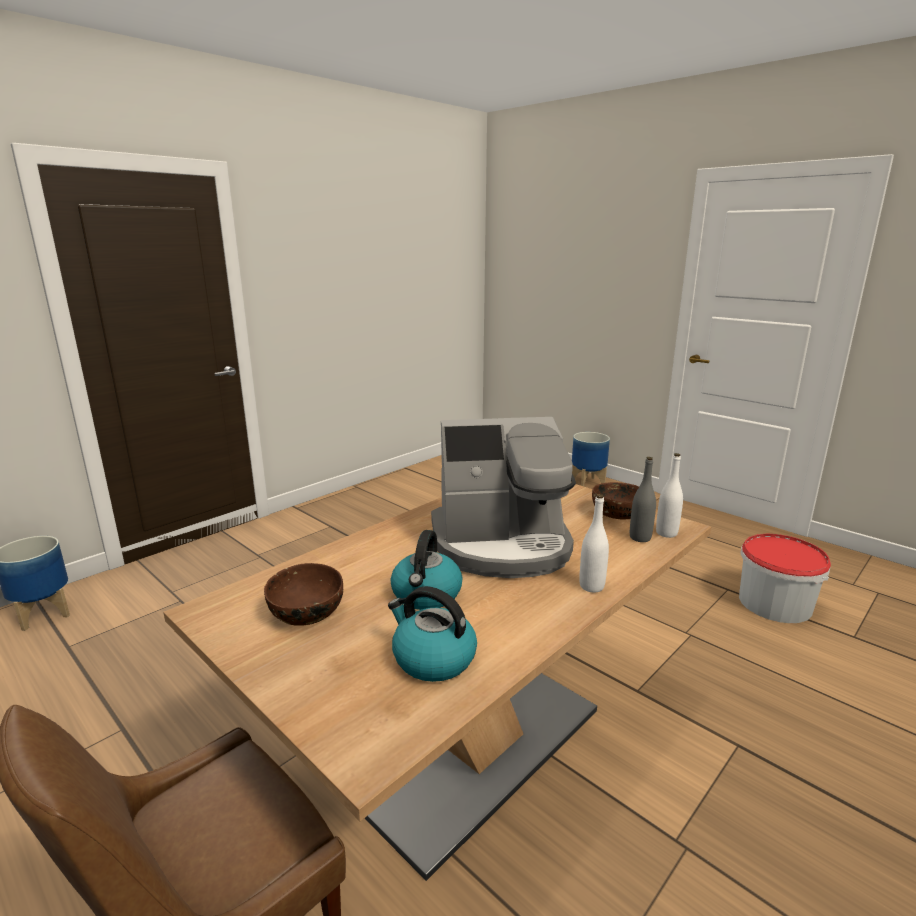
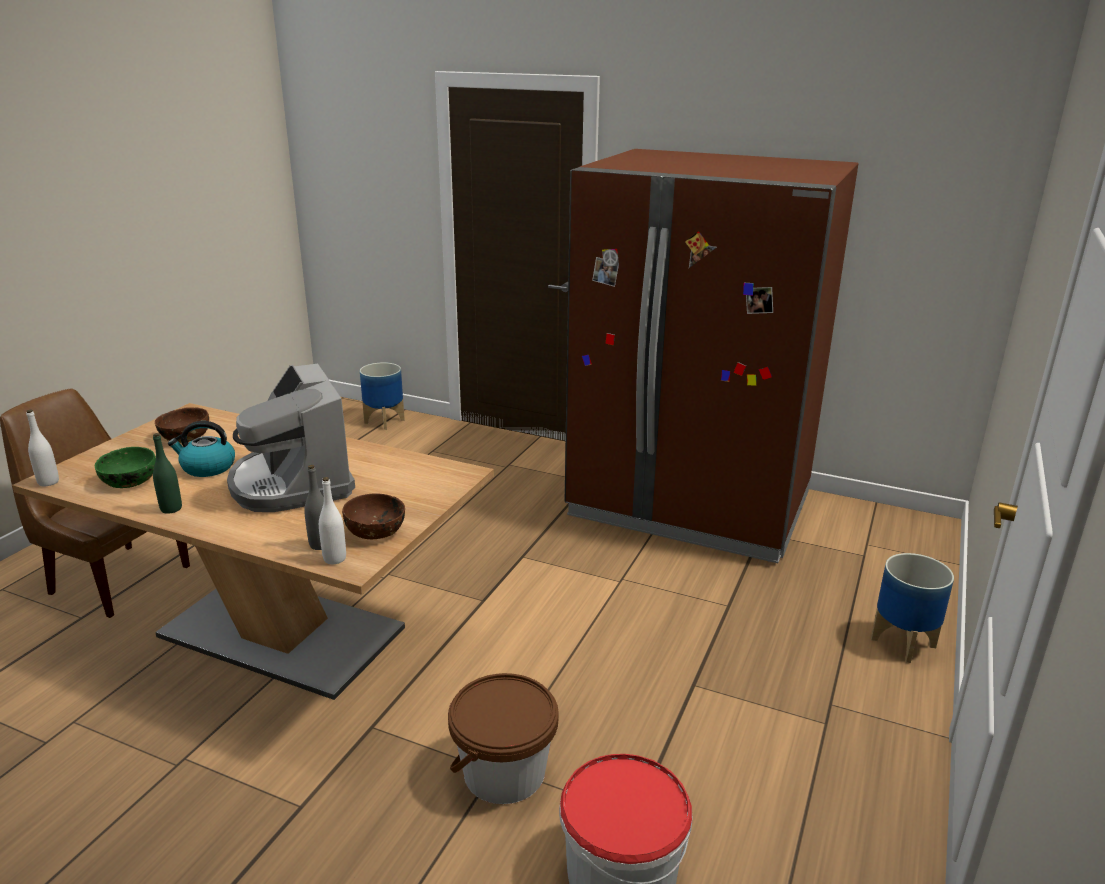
camera: 70 degrees right, 5 degrees up
kettle [388,586,477,682] -> green bowl [95,447,156,488]
white bottle [579,494,609,593] -> white bottle moved to [26,410,59,486]
none -> green bottle [153,433,182,514]
none -> brown bucket [448,673,559,804]
none -> brown fridge [565,149,859,563]

